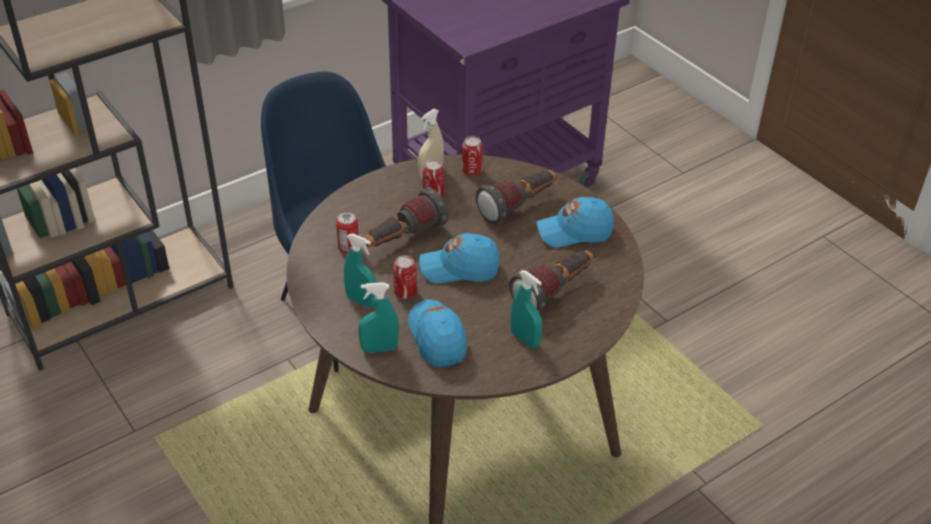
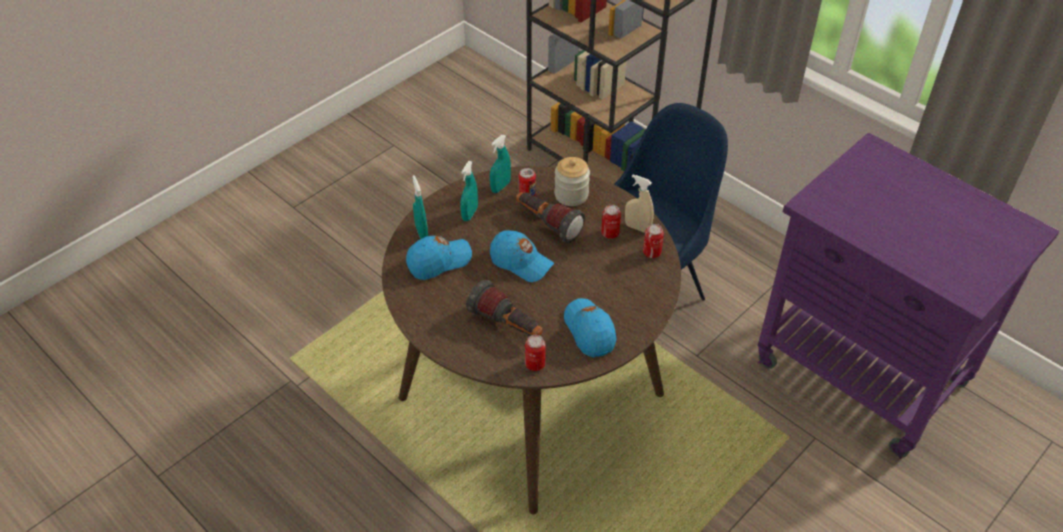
camera: 80 degrees right, 5 degrees up
can [393,255,417,299] -> can moved to [525,335,545,371]
blue cap [419,233,500,283] -> blue cap turned 135 degrees clockwise [490,230,554,282]
flashlight [476,170,557,225] -> none
turquoise spray bottle [511,270,542,348] -> turquoise spray bottle moved to [490,135,511,193]
none -> jar [554,157,590,206]

